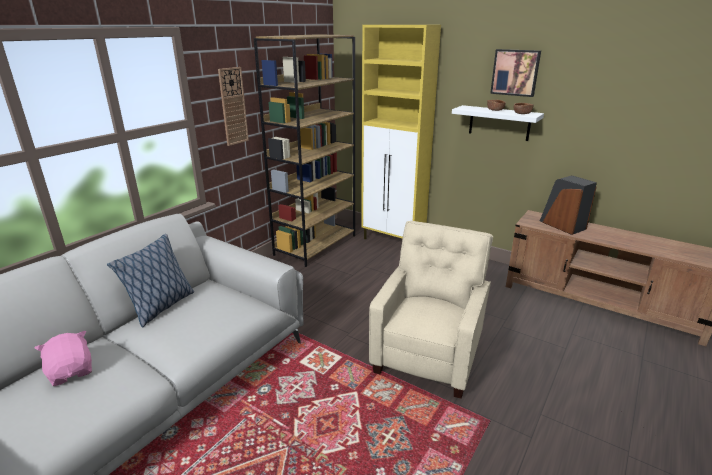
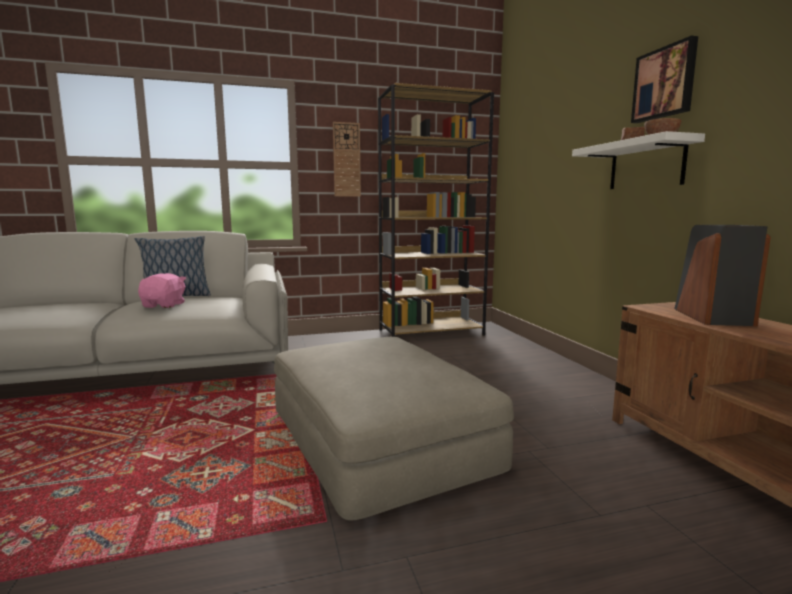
camera: 40 degrees right, 15 degrees down
pink plush toy [35,331,92,386] -> pink plush toy moved to [138,273,186,308]
yellow cabinet [361,25,441,239] -> none
beige armchair [369,221,493,399] -> beige ottoman [274,337,514,521]

